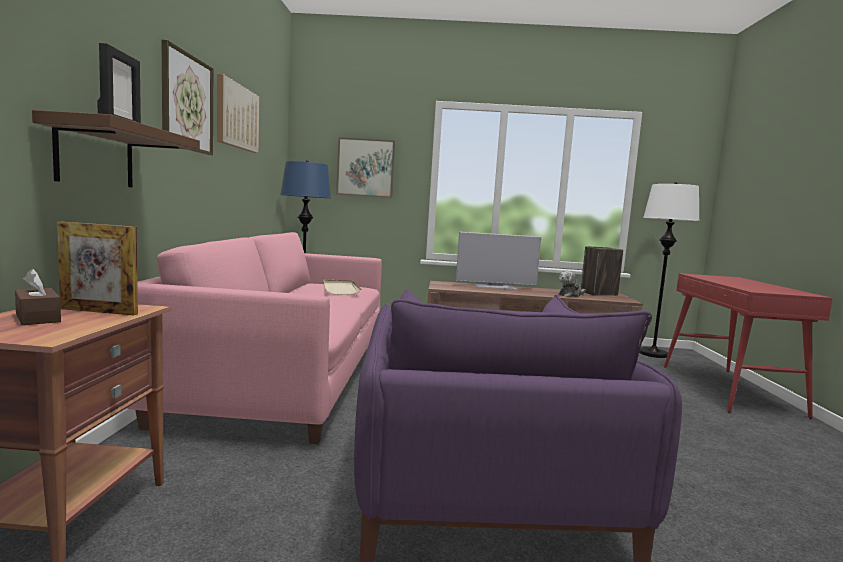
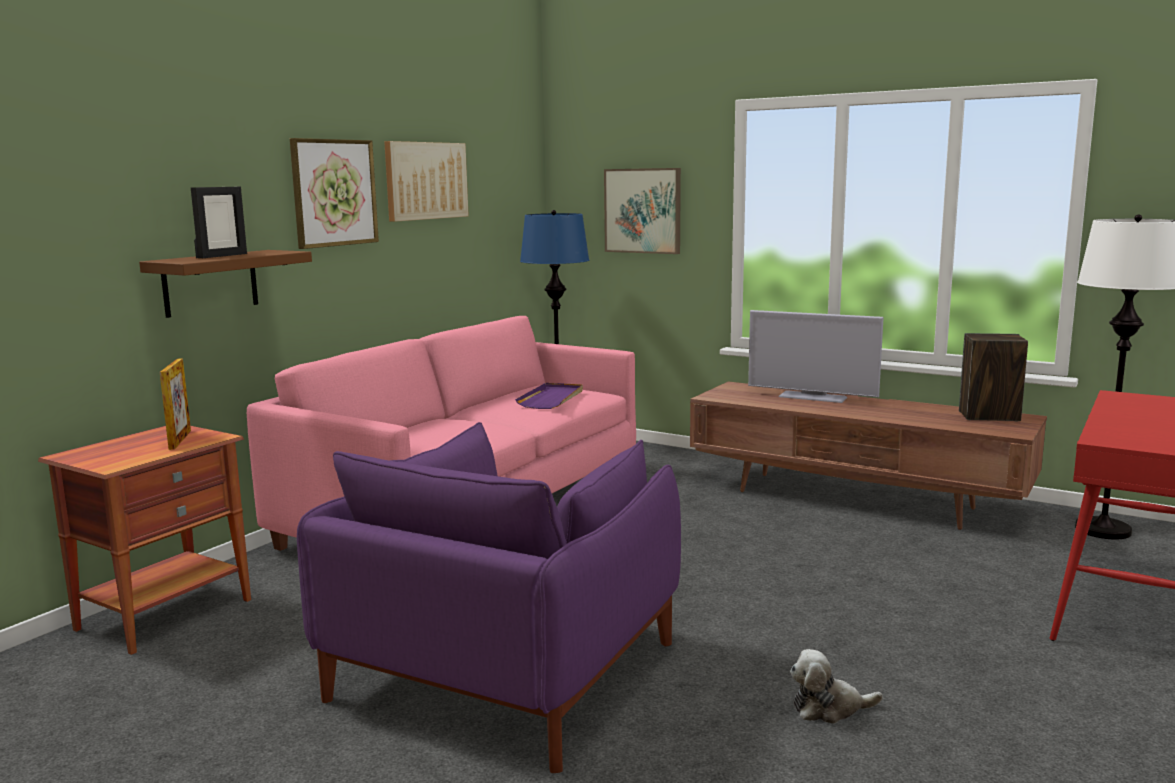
camera: 30 degrees right, 5 degrees up
brown tissue box [15,269,61,325] -> none
picture frame [57,221,138,315] -> picture frame turned 135 degrees counterclockwise [160,358,191,450]
beige tray [324,280,361,295] -> purple tray [515,383,583,409]
plush toy [558,271,585,297] -> plush toy moved to [790,649,883,724]

